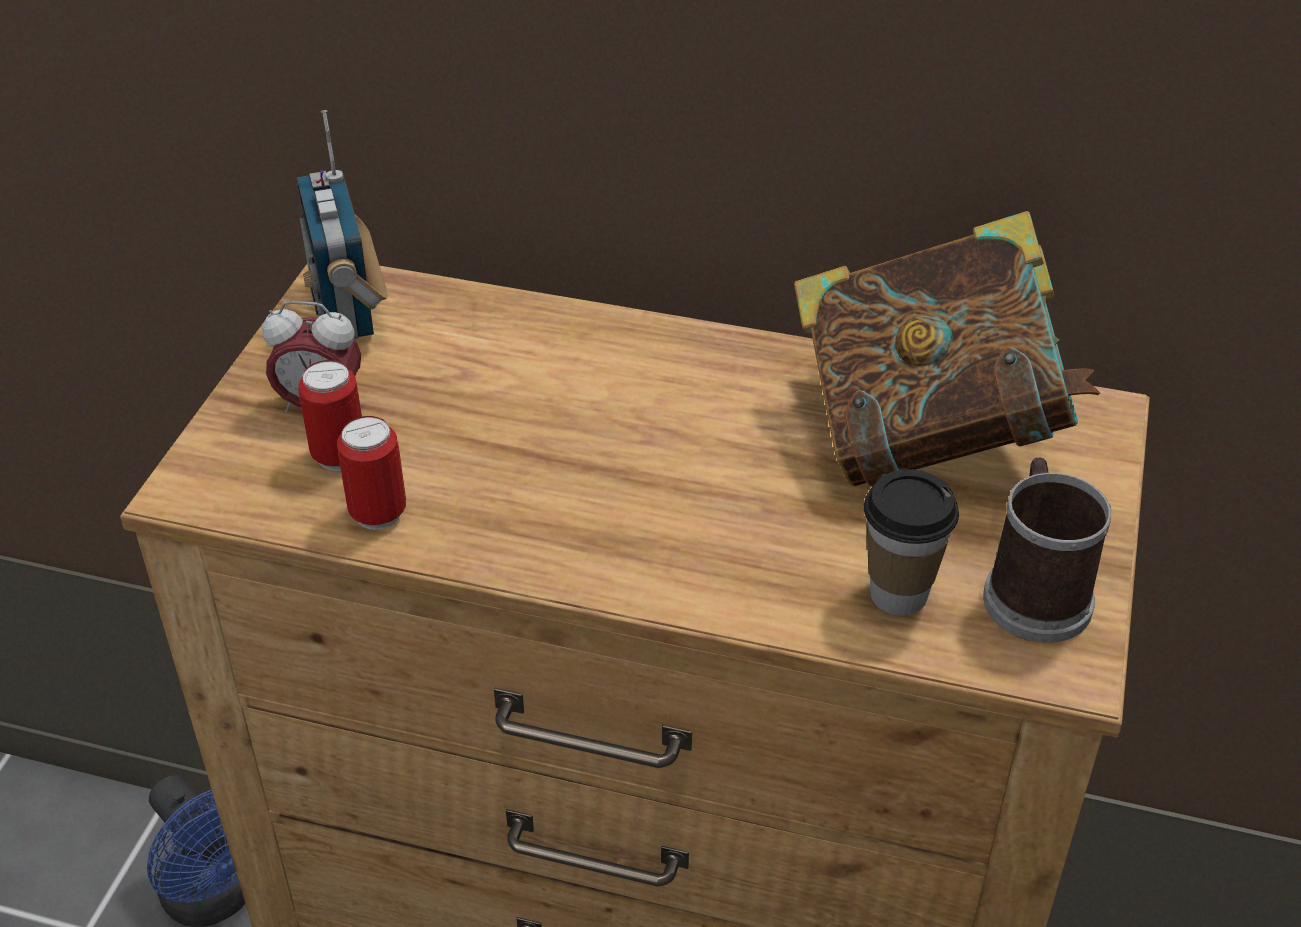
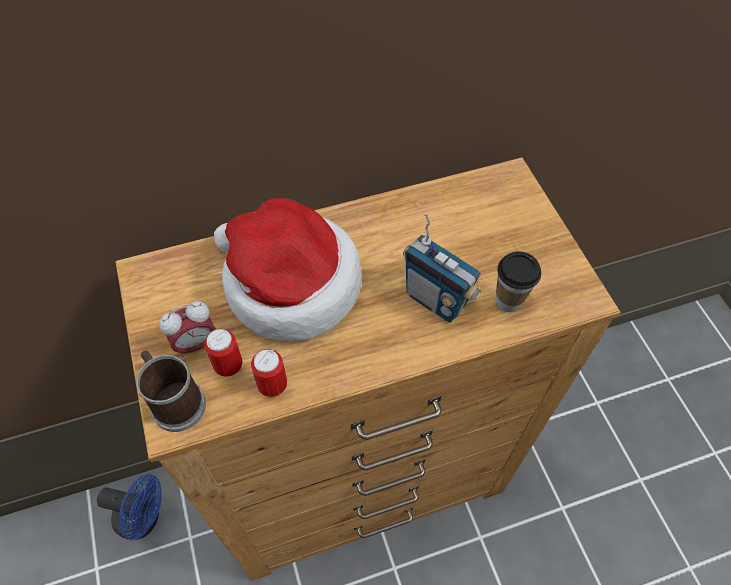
camera: 35 degrees left, 15 degrees up
radio [297,110,388,339] -> radio moved to [403,213,481,323]
book [794,211,1100,487] -> none
mug [983,457,1111,643] -> mug moved to [136,351,206,432]
none -> hat [214,198,362,341]

